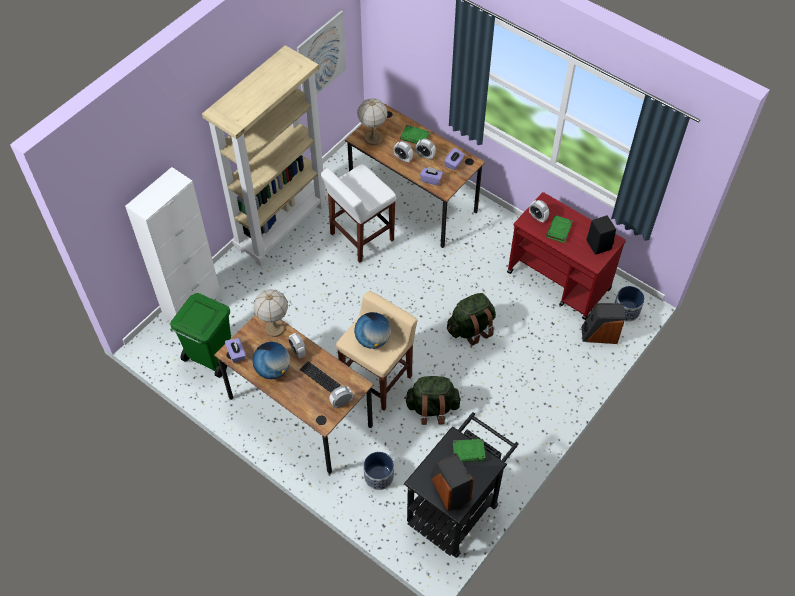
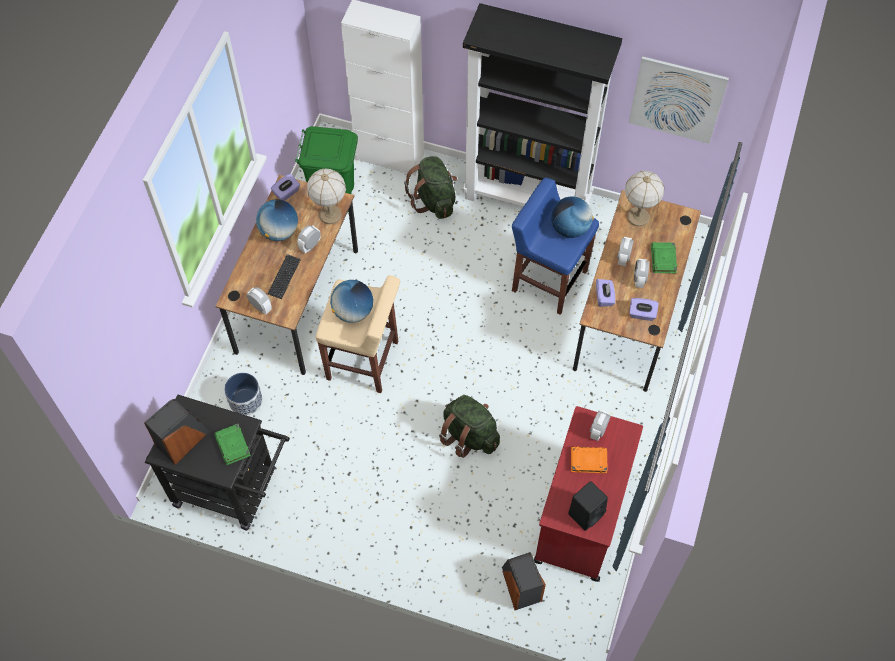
camera: 70 degrees right, 5 degrees up
beige bookcase [202,45,328,266] -> black bookcase [462,3,622,207]
white stool [321,164,396,263] -> blue stool [512,178,599,315]
green backpack [404,376,461,425] -> green backpack moved to [404,156,457,219]
green book [546,215,573,243] -> orange book [571,446,608,474]
planter [615,286,645,322] -> none
none -> globe [551,196,594,238]

